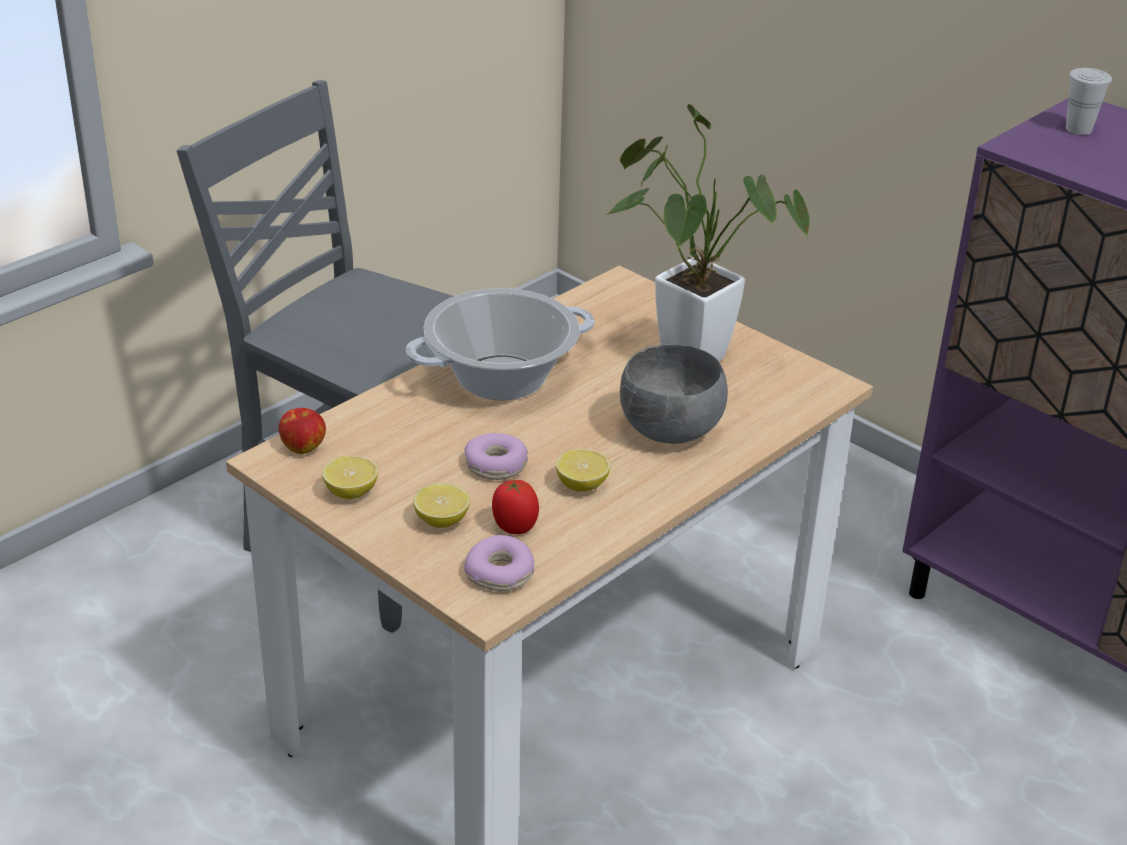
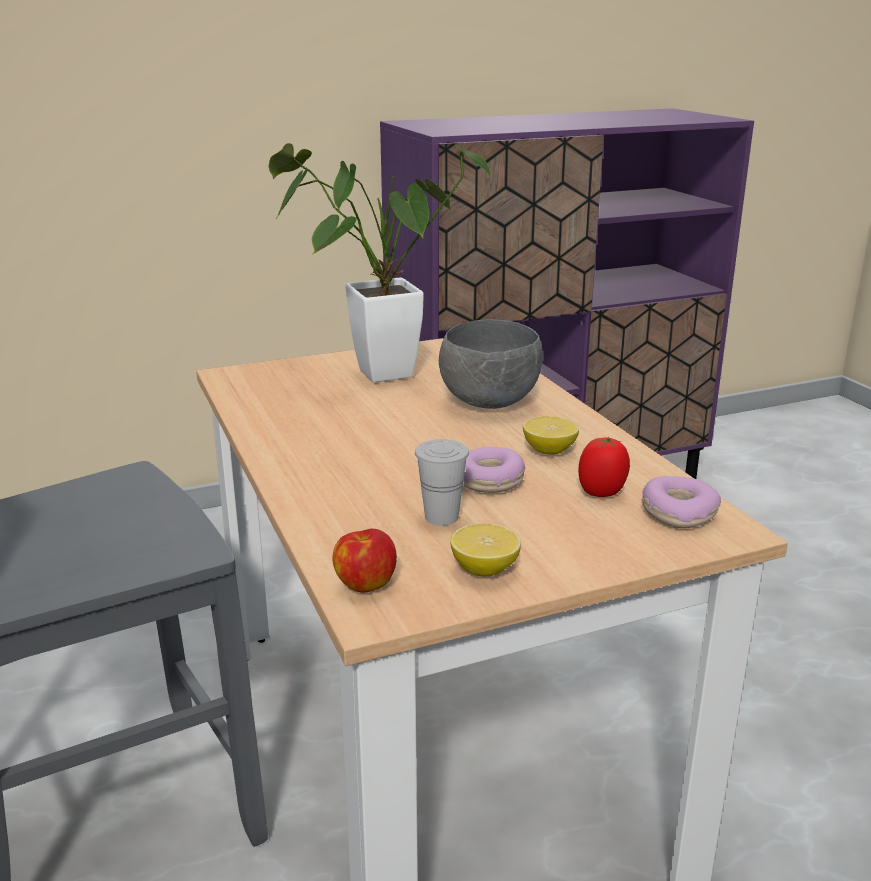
camera: 65 degrees left, 10 degrees down
cooking pot [406,288,595,400] -> none
lemon [413,483,470,528] -> none
white cup [1066,68,1112,135] -> white cup moved to [415,439,469,526]

